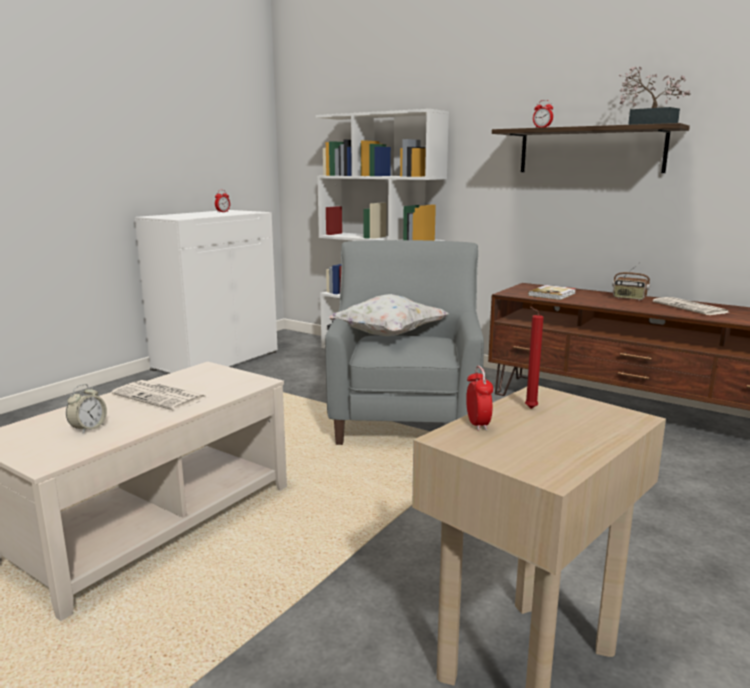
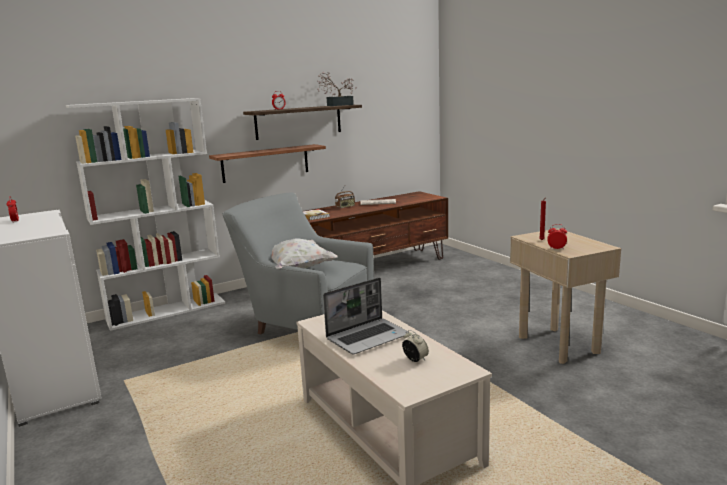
camera: 65 degrees left, 0 degrees up
newspaper [111,380,208,411] -> laptop [323,278,409,354]
none -> shelf [209,144,326,183]

